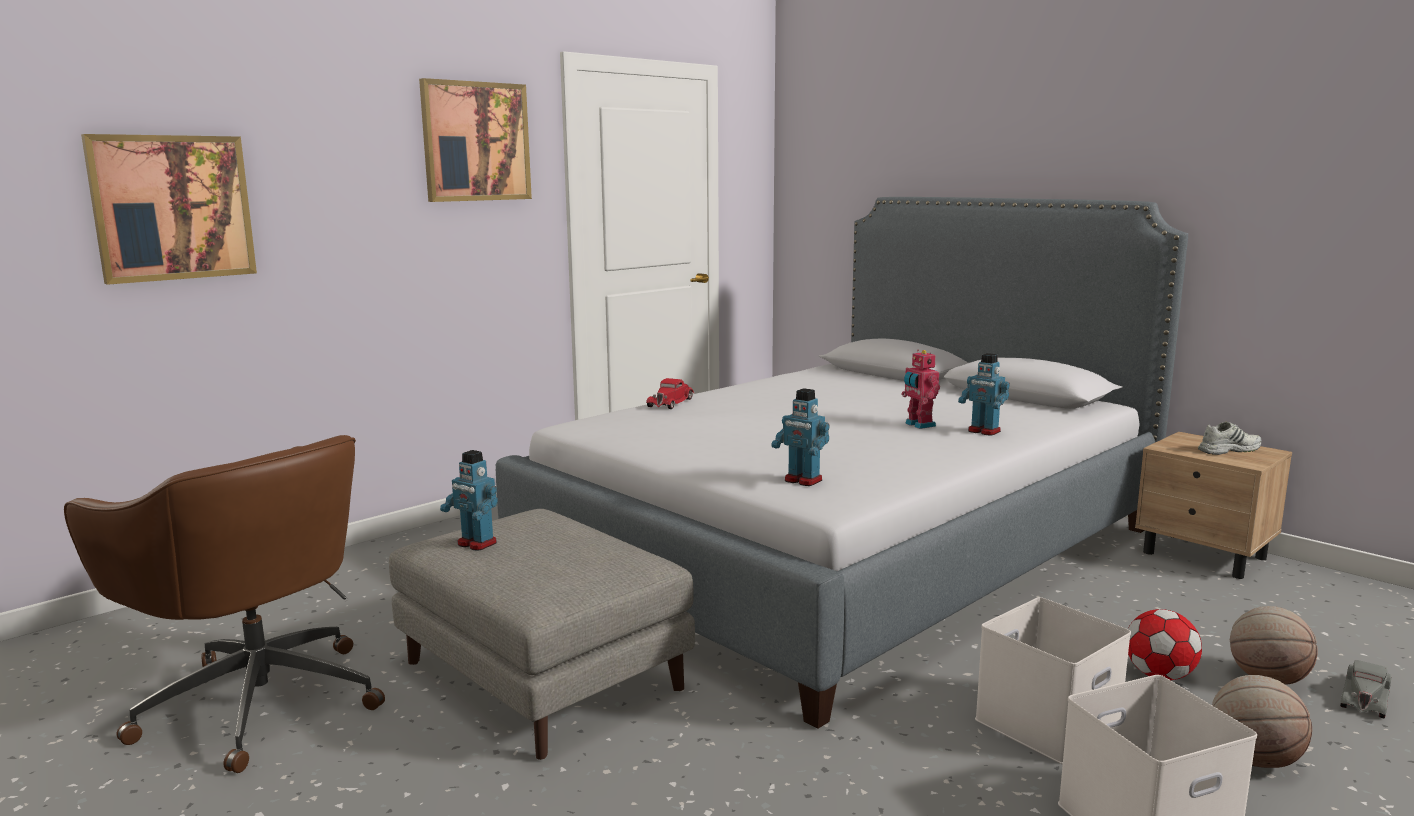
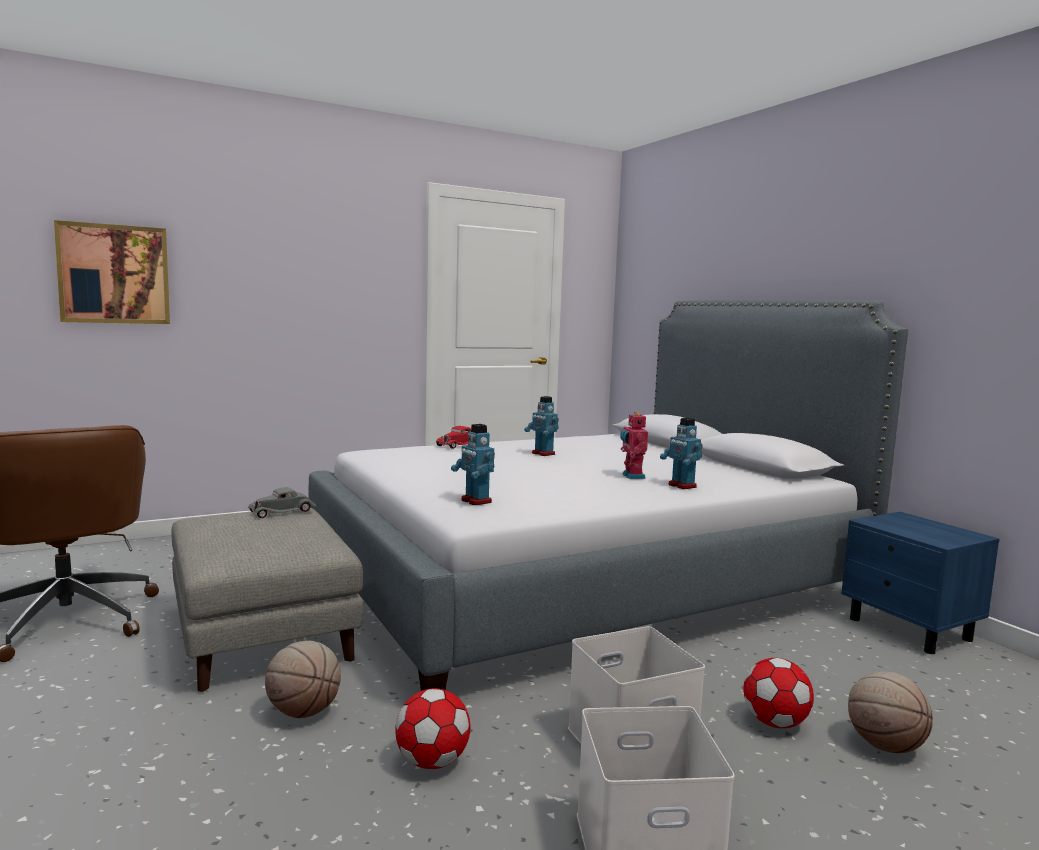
camera: 15 degrees right, 5 degrees down
picture [419,78,532,202] -> none
toy robot [440,450,498,551] -> toy robot moved to [524,396,559,456]
beige nightstand [1135,432,1292,579] -> blue nightstand [841,512,1000,654]
white shoe [1198,422,1261,455] -> none
basketball [1212,675,1312,768] -> basketball moved to [265,641,341,718]
grey toy car [1340,660,1392,718] -> grey toy car moved to [248,487,316,518]
none -> football [395,688,470,769]

